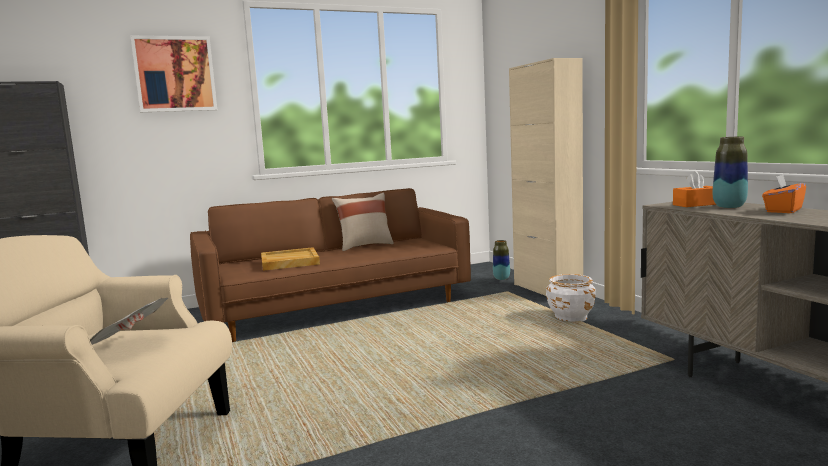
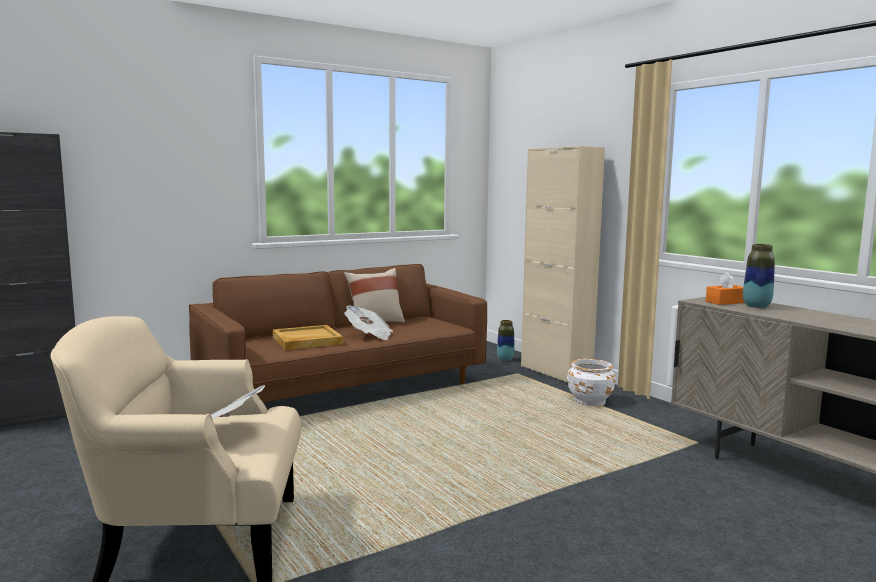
camera: 10 degrees left, 0 degrees up
picture [130,35,217,112] -> none
orange tissue box [762,175,806,213] -> none
none -> newspaper [345,306,393,340]

